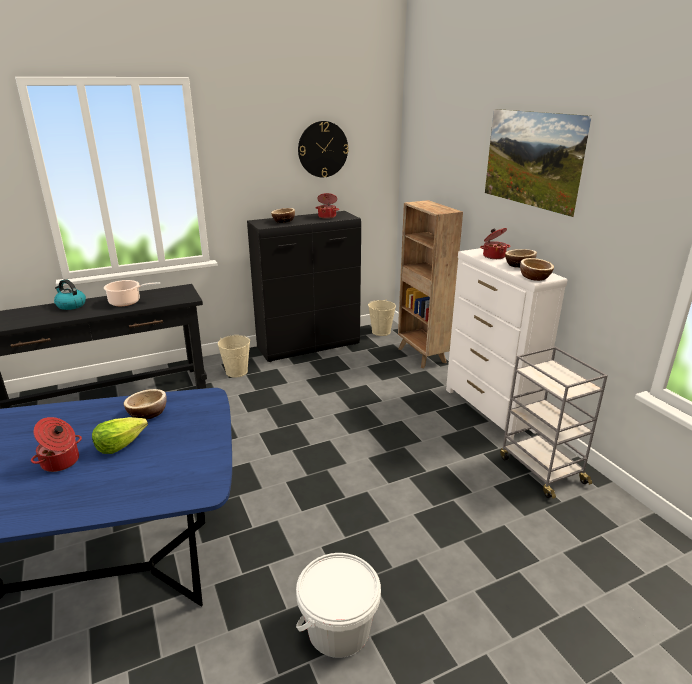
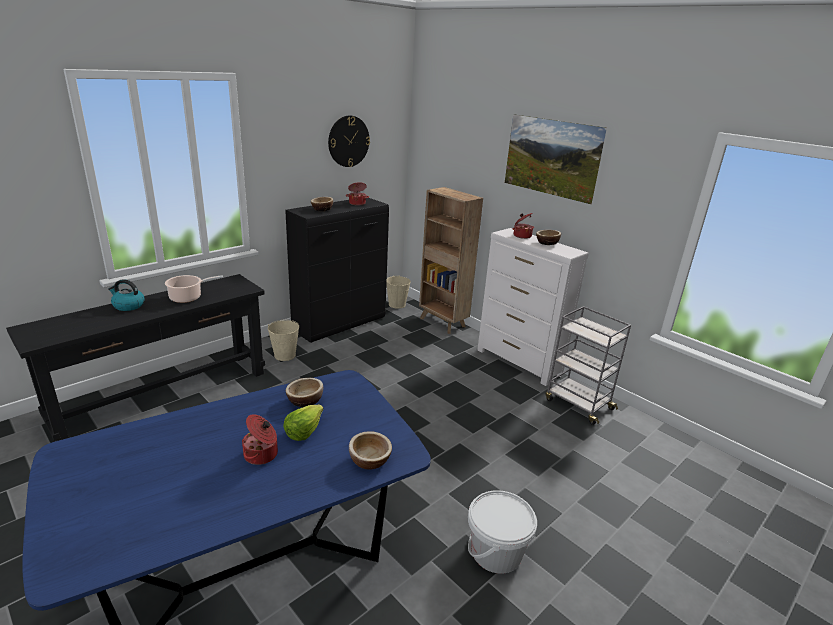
camera: 20 degrees left, 0 degrees up
bowl [520,258,554,281] -> bowl moved to [349,431,392,470]

